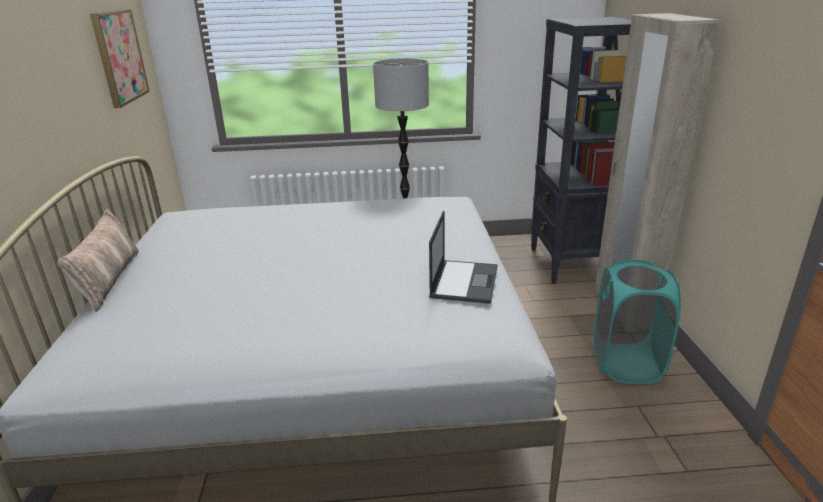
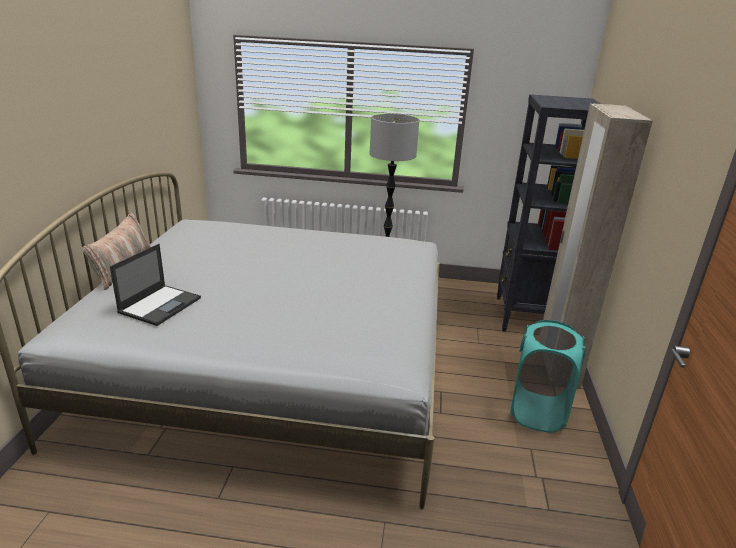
camera: 10 degrees right, 0 degrees up
picture [90,9,150,108] -> none
laptop [429,211,498,304] -> laptop moved to [110,244,201,326]

